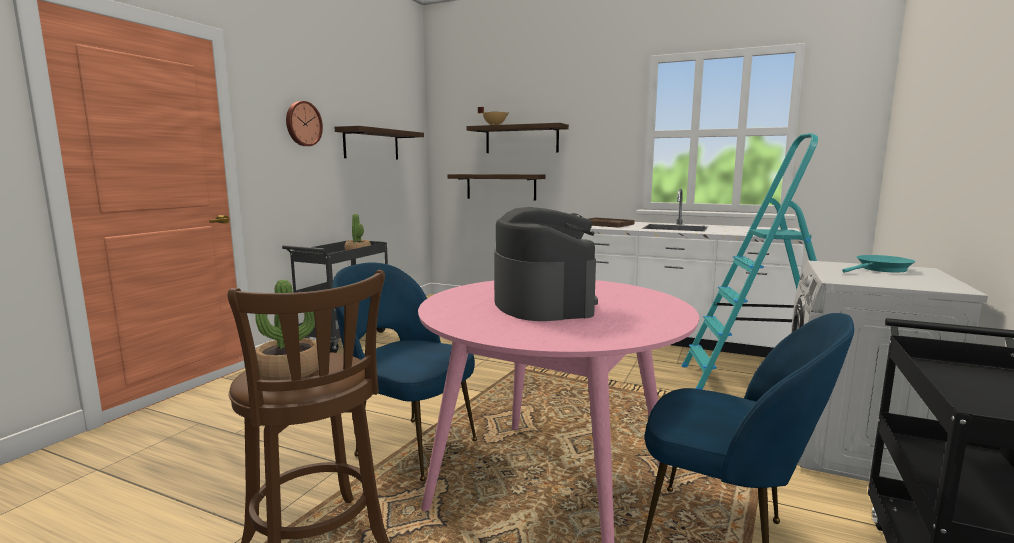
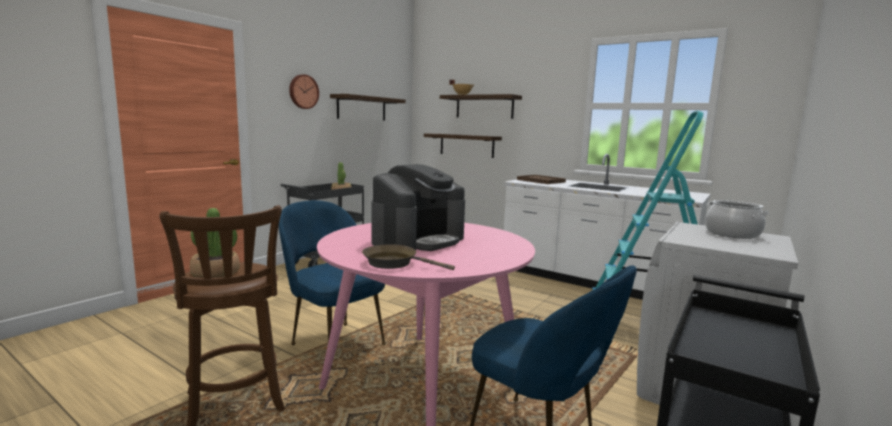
camera: 10 degrees right, 0 degrees up
coffee machine [494,207,598,321] -> coffee machine turned 45 degrees clockwise [371,164,465,251]
turquoise frying pan [842,255,916,273] -> cooking pot [705,200,769,239]
none -> brown frying pan [362,244,455,270]

